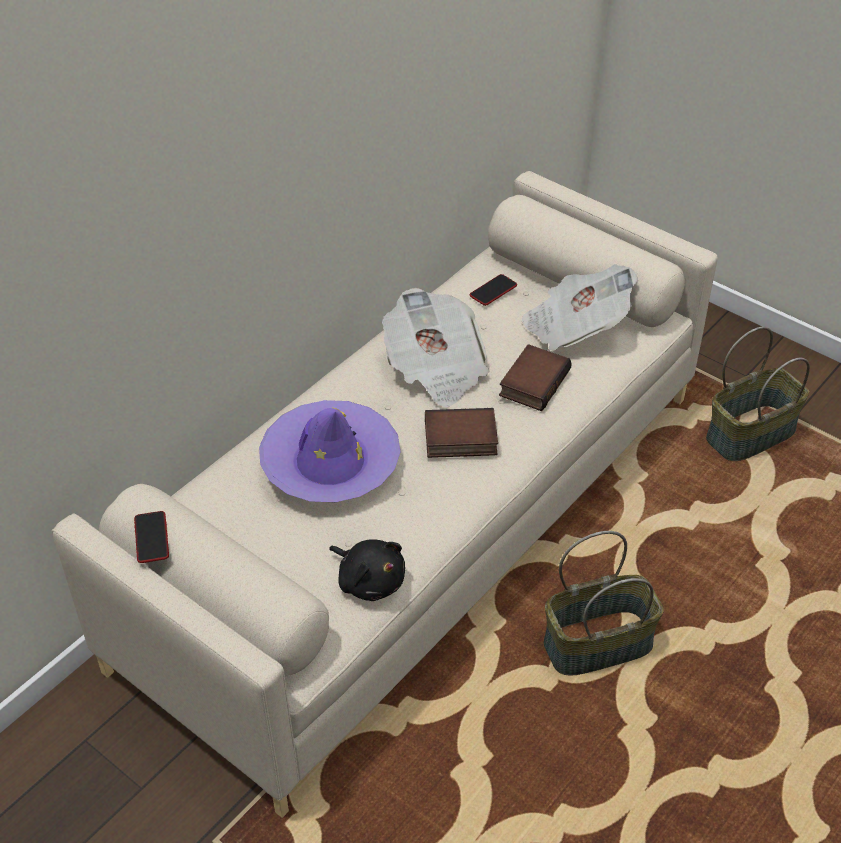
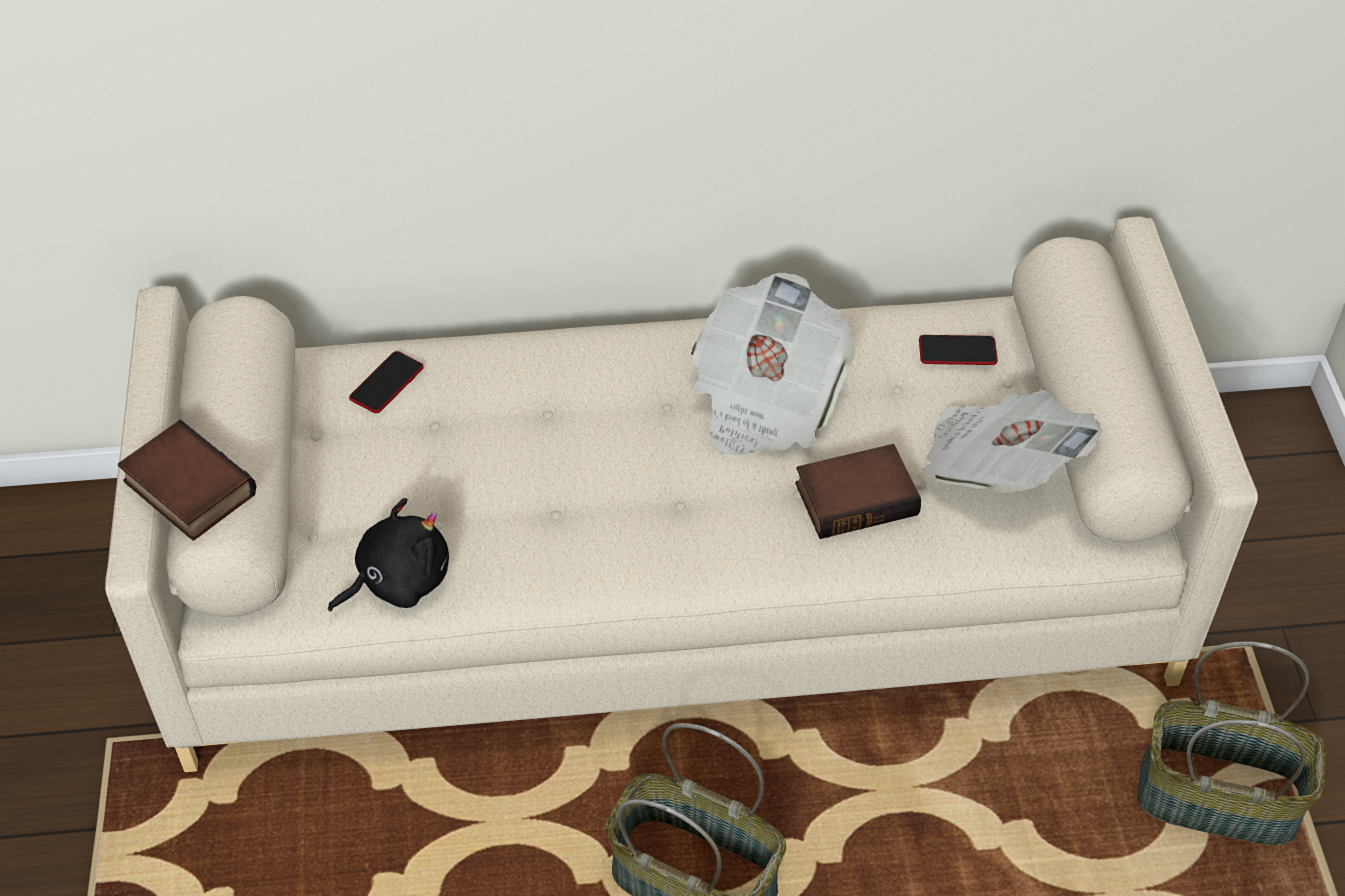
camera: 45 degrees right, 5 degrees up
phone [134,511,169,563] -> phone moved to [349,351,424,413]
purple hat [259,400,401,502] -> none
black plush toy [329,539,405,601] -> black plush toy turned 120 degrees counterclockwise [328,498,449,612]
book [425,408,498,458] -> book moved to [118,419,256,541]

